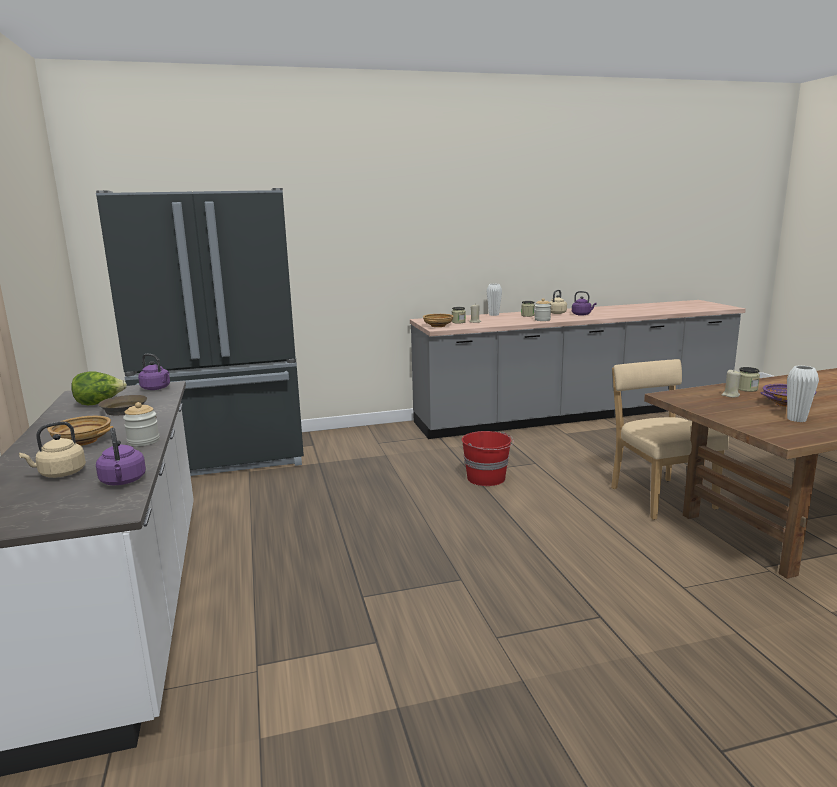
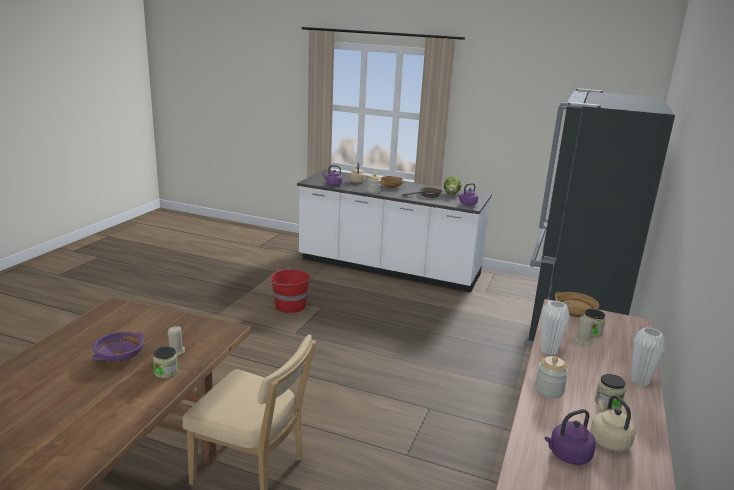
camera: 125 degrees right, 5 degrees up
red bucket [462,431,514,486] -> red bucket moved to [269,268,310,313]
white vase [787,366,819,422] -> white vase moved to [541,301,570,355]

